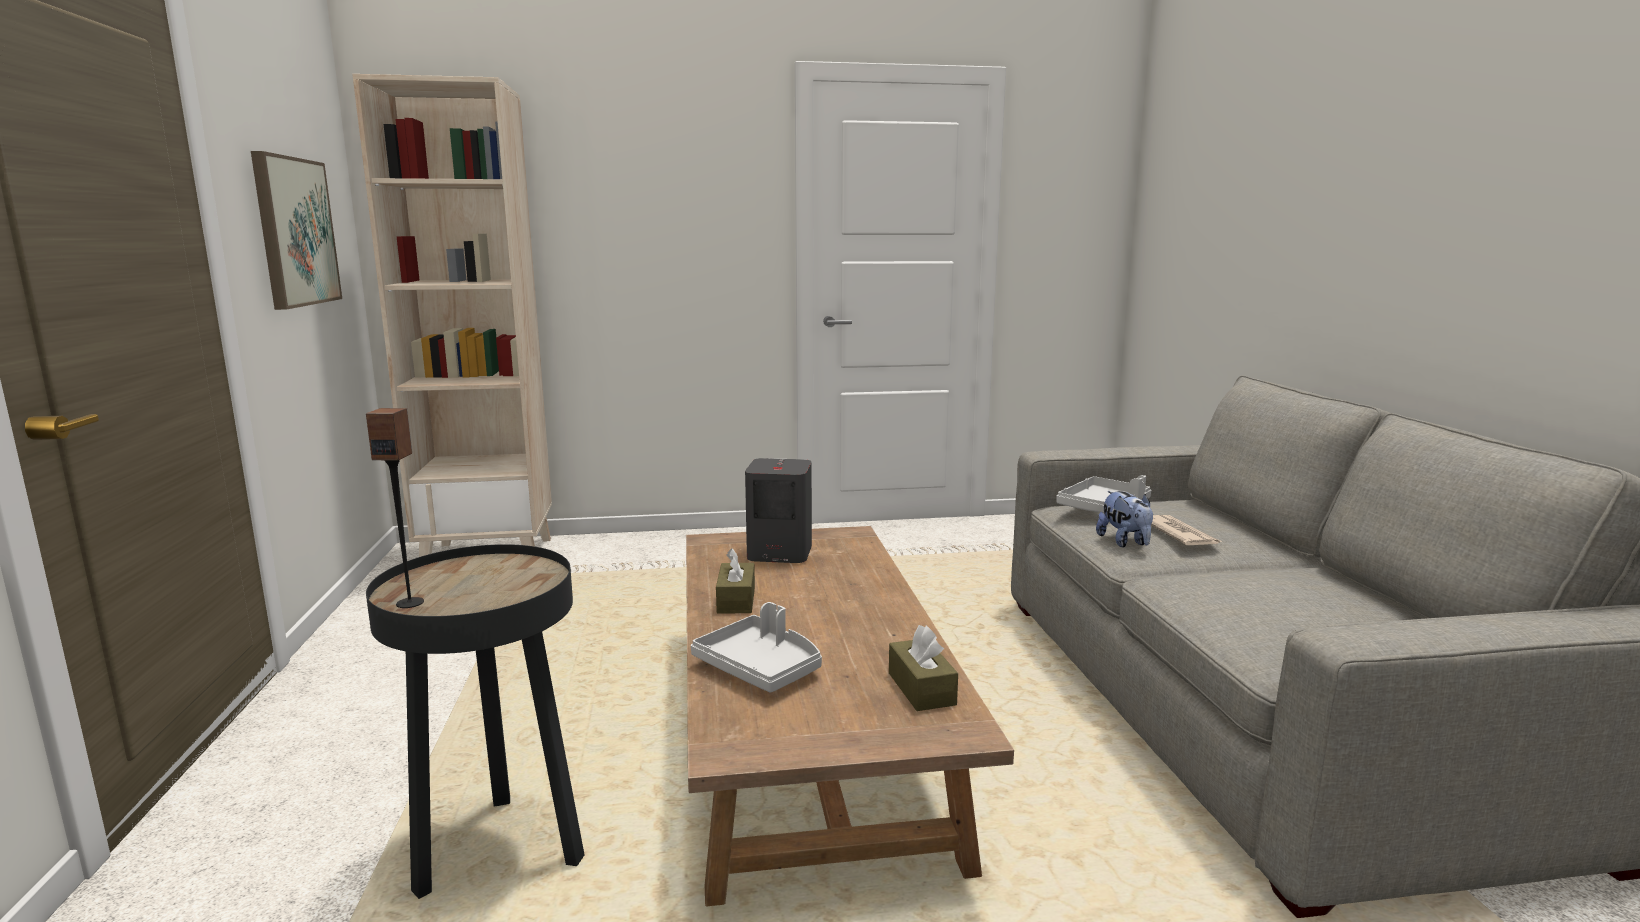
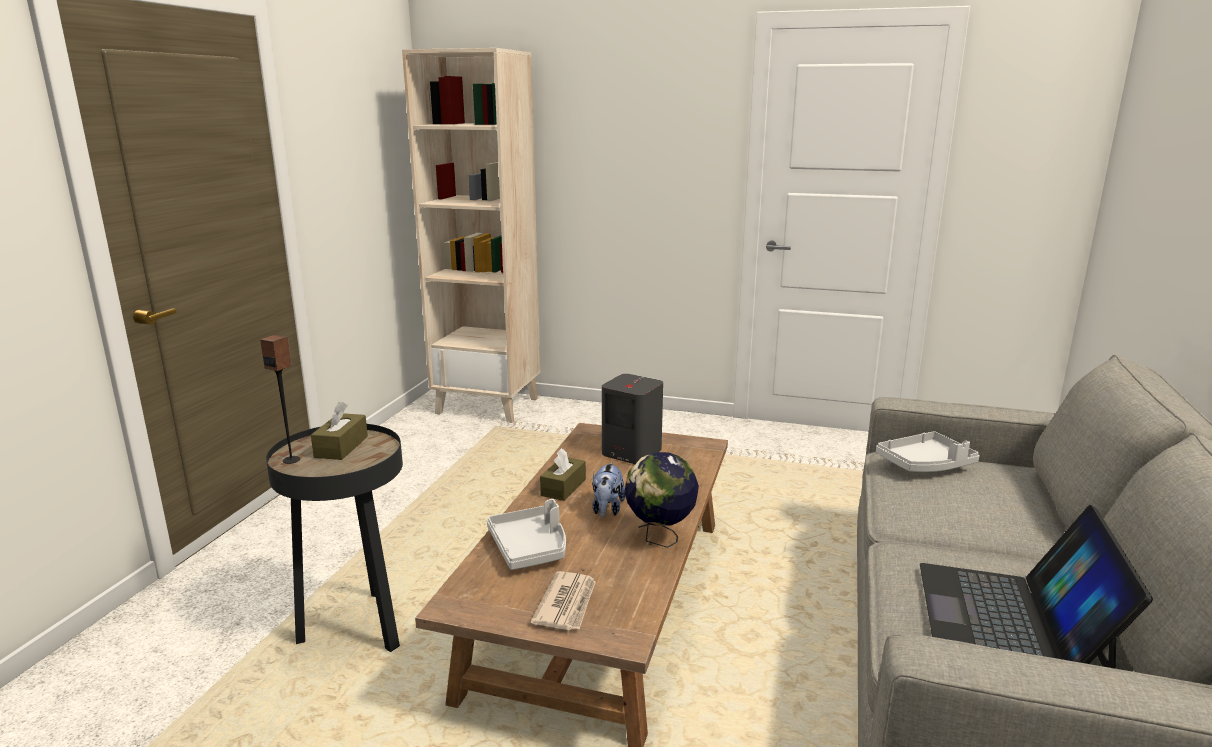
camera: 25 degrees right, 5 degrees up
picture [251,151,342,310] -> none
brown tissue box [889,625,958,711] -> brown tissue box moved to [311,402,368,460]
plush toy [1096,491,1153,547] -> plush toy moved to [592,462,626,518]
newspaper [1151,515,1222,545] -> newspaper moved to [531,571,596,630]
none -> globe [625,452,699,548]
none -> laptop [920,505,1153,669]

